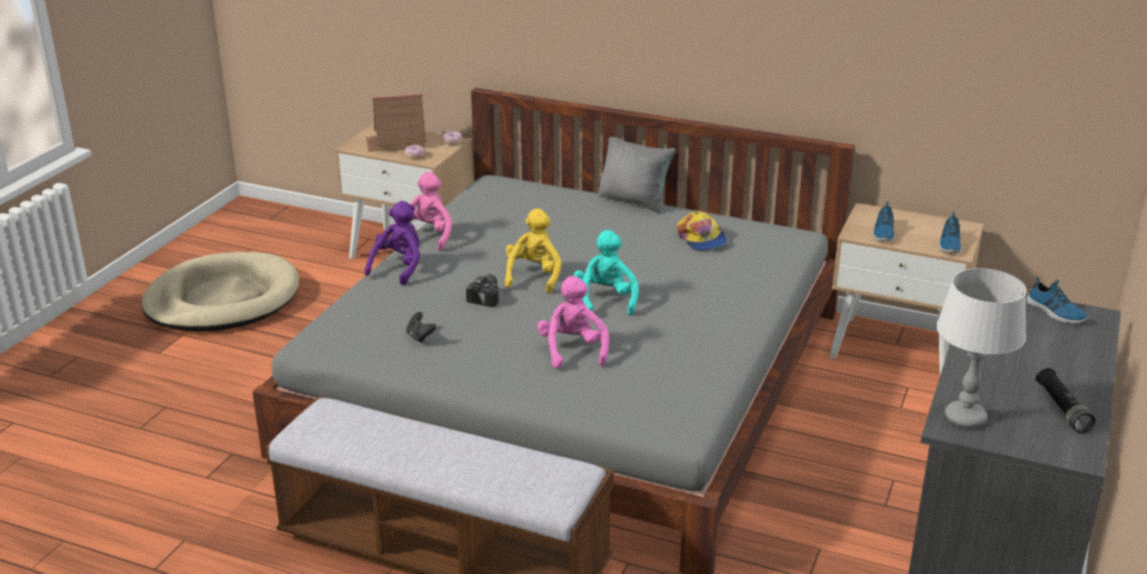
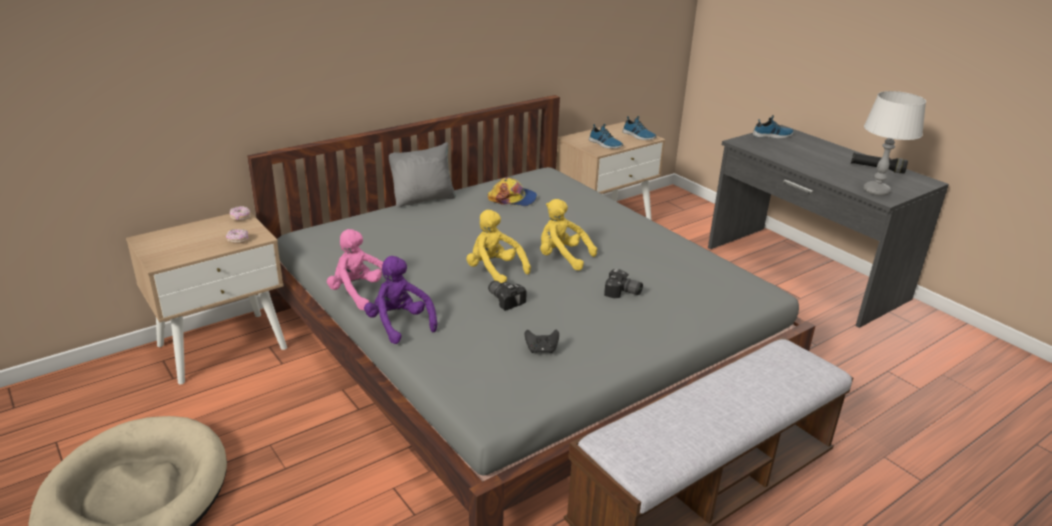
camera: 60 degrees left, 0 degrees up
toy house [366,94,426,152] -> none
pink plush toy [537,276,609,368] -> camera [604,269,643,298]
turquoise plush toy [574,230,639,316] -> yellow plush toy [540,199,597,270]

